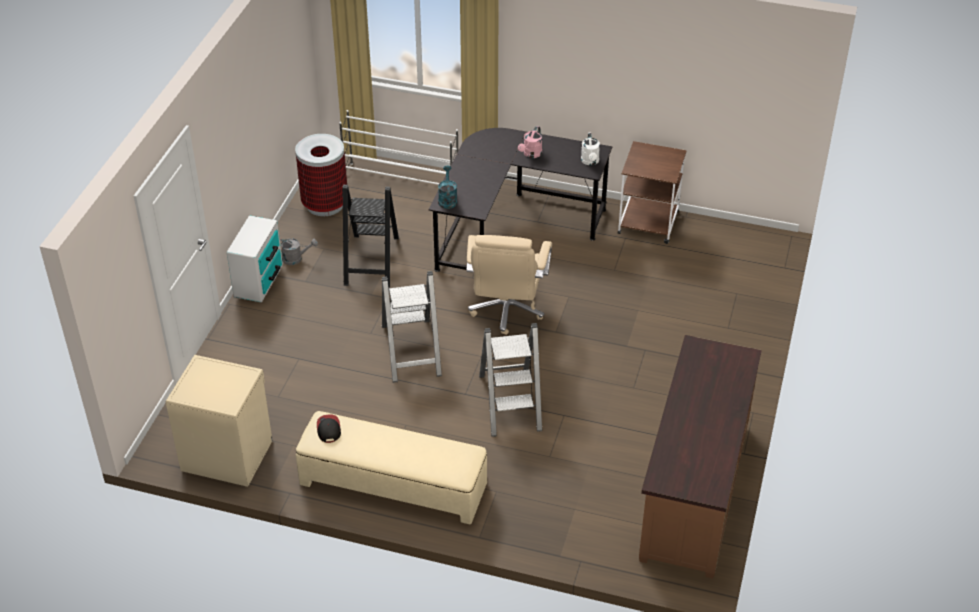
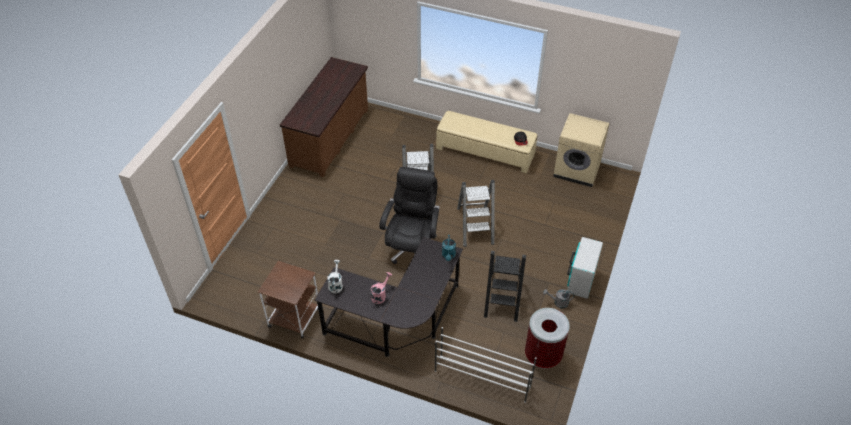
camera: 175 degrees left, 5 degrees up
beige office chair [466,235,552,335] -> black office chair [379,167,440,264]

